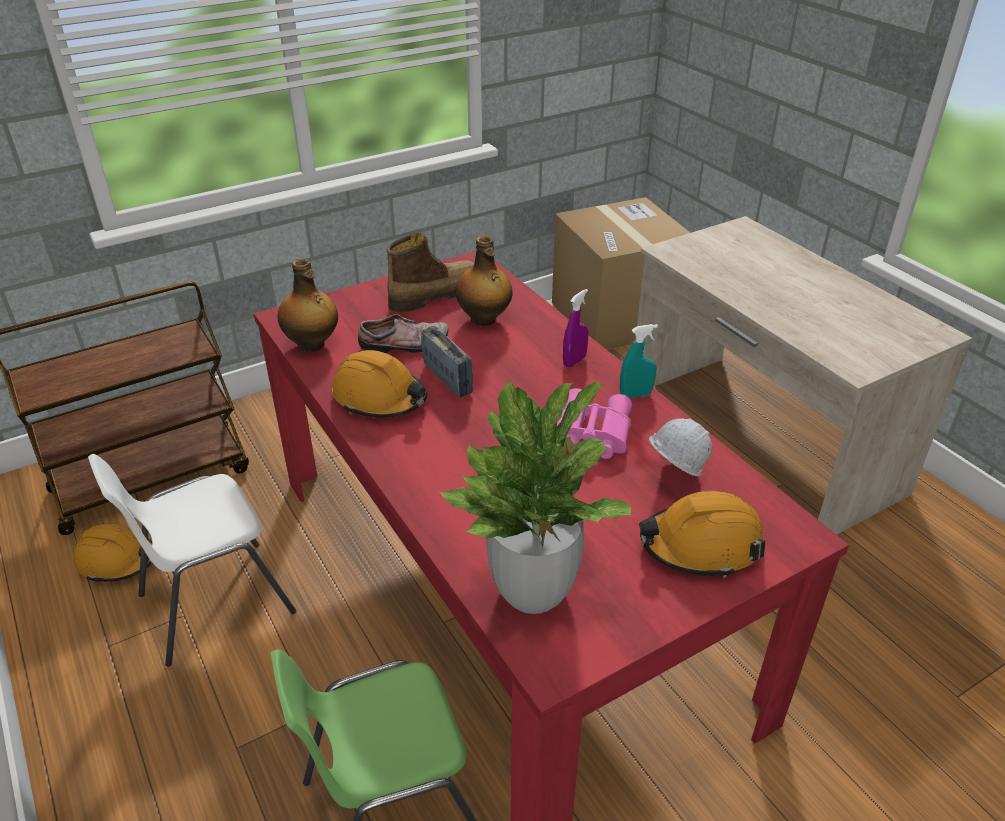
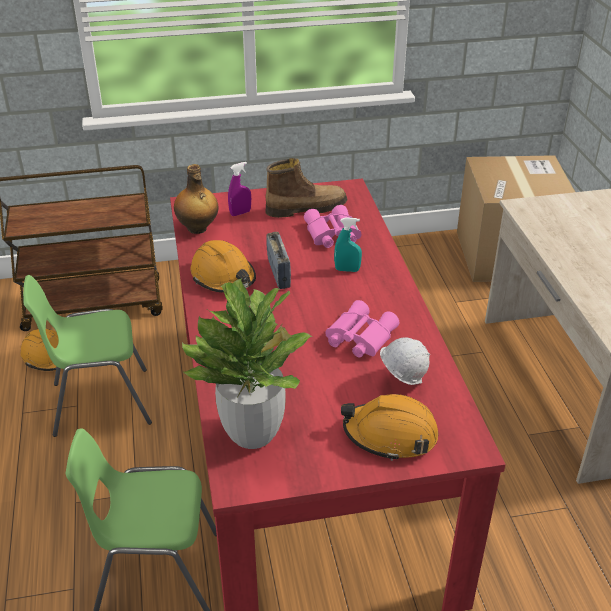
camera: 20 degrees right, 0 degrees up
white chair [88,454,296,666] -> green chair [23,275,152,437]
shoe [358,314,448,353] -> none
bottle [456,236,513,326] -> pink binoculars [304,205,361,248]
purple spray bottle [563,289,588,367] -> purple spray bottle moved to [228,162,251,216]
turquoise spray bottle [620,324,658,398] -> turquoise spray bottle moved to [334,217,362,272]

